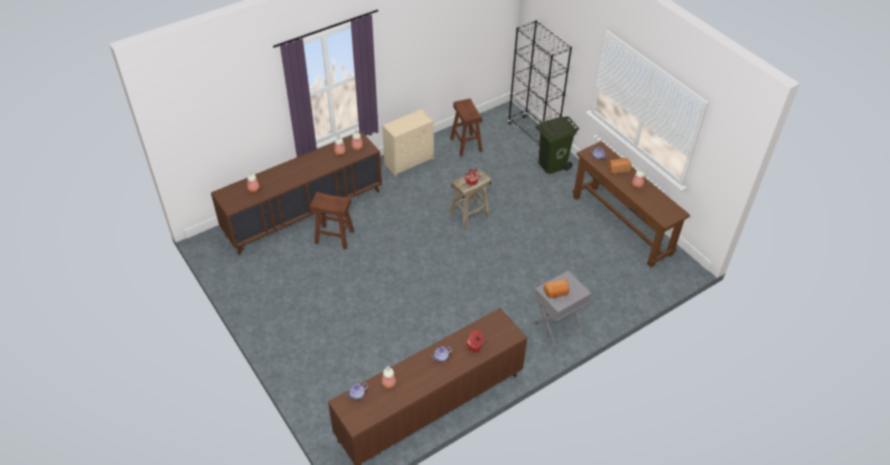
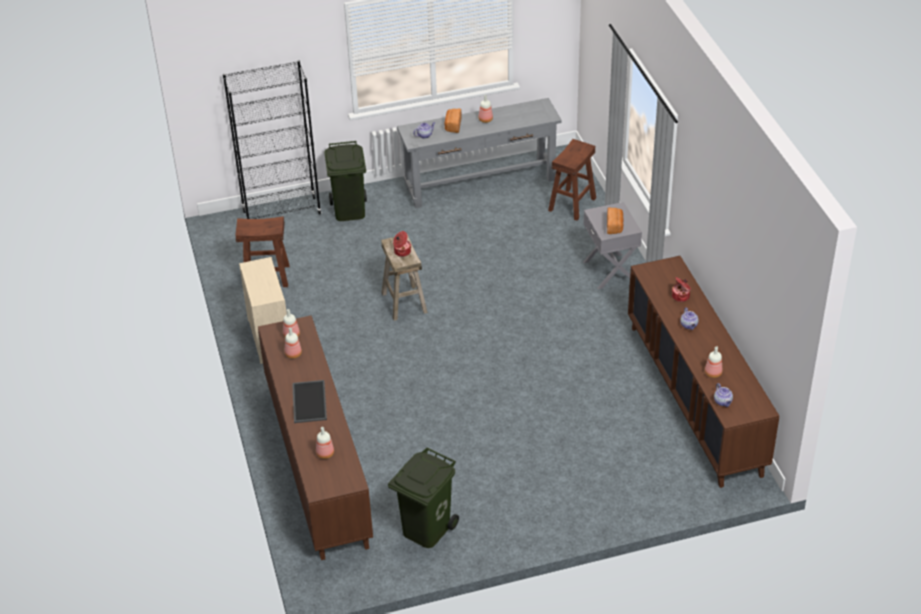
camera: 70 degrees left, 5 degrees down
brown stool [310,192,354,250] -> brown stool moved to [548,139,596,221]
brown console table [573,141,690,267] -> grey console table [397,98,562,208]
none -> tray [292,380,327,423]
none -> green trash can [388,447,459,548]

